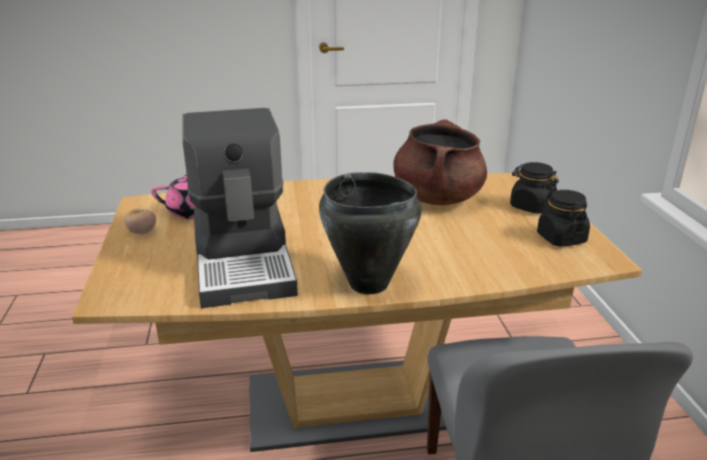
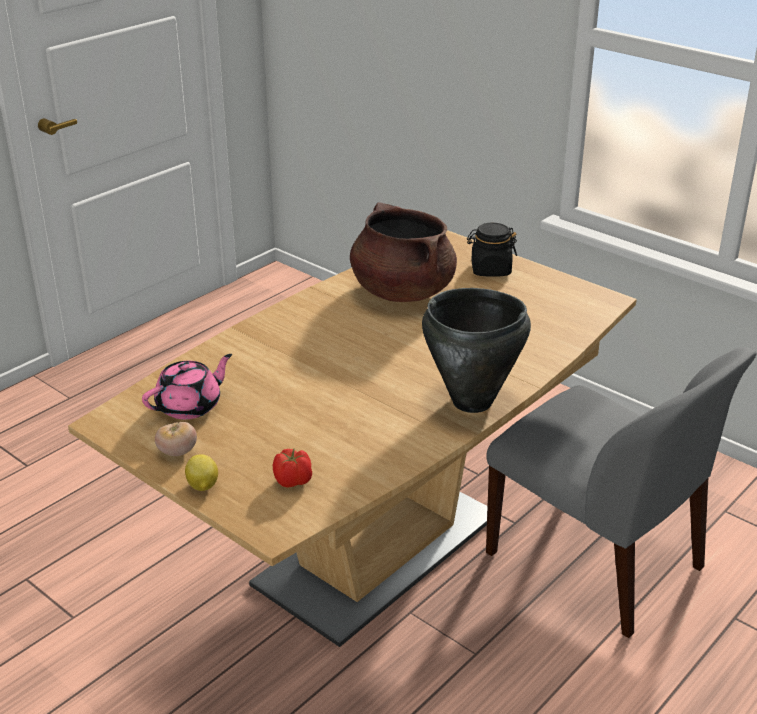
camera: 40 degrees left, 5 degrees up
coffee machine [182,108,298,308] -> none
black jar [537,190,590,247] -> none
none -> lemon [185,454,218,491]
none -> tomato [273,448,312,487]

